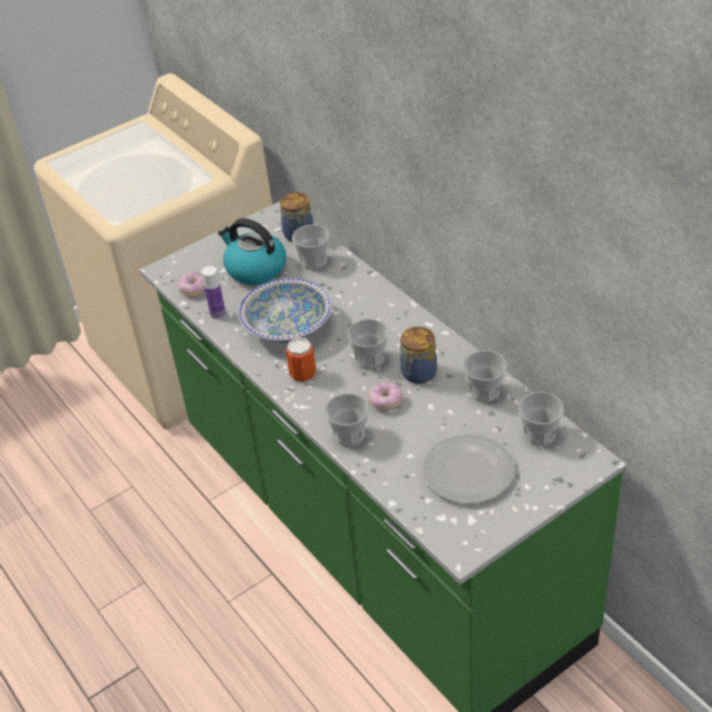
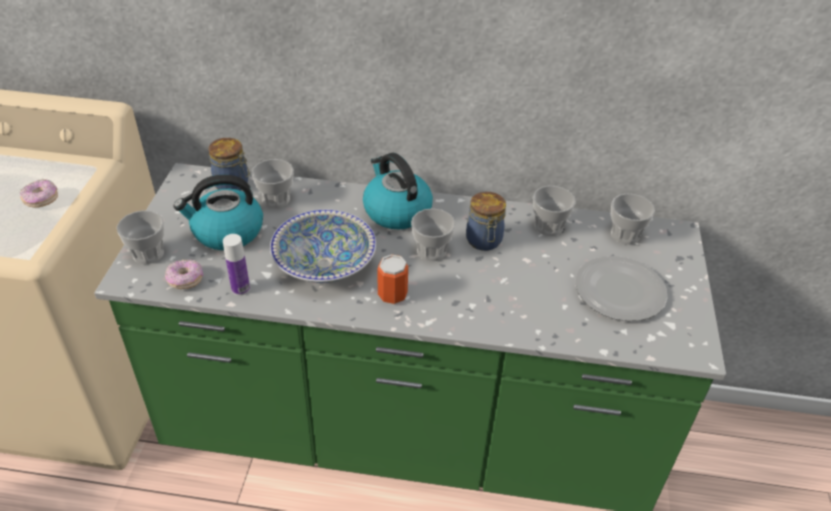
camera: 50 degrees left, 0 degrees up
cup [325,394,369,447] -> cup moved to [117,210,165,264]
donut [368,382,402,410] -> donut moved to [20,179,58,208]
none -> kettle [363,153,433,229]

